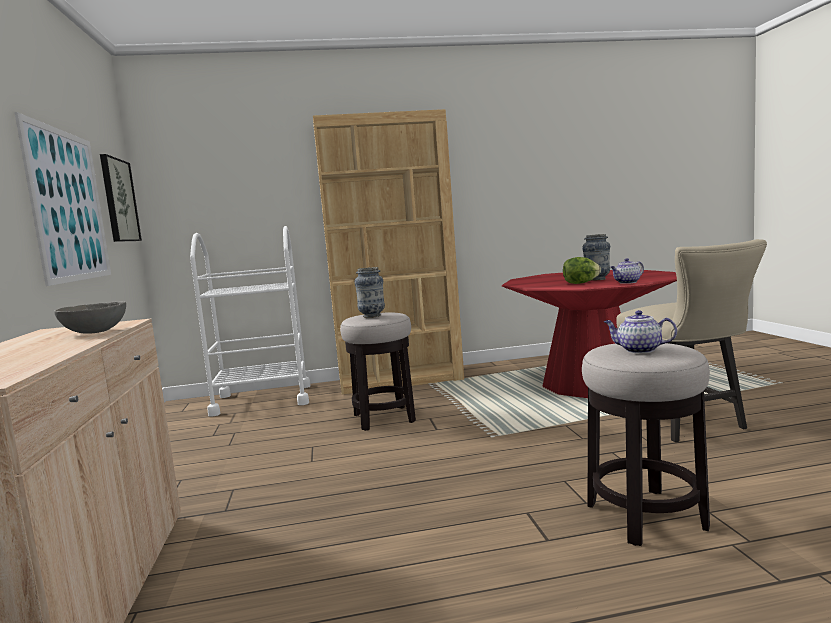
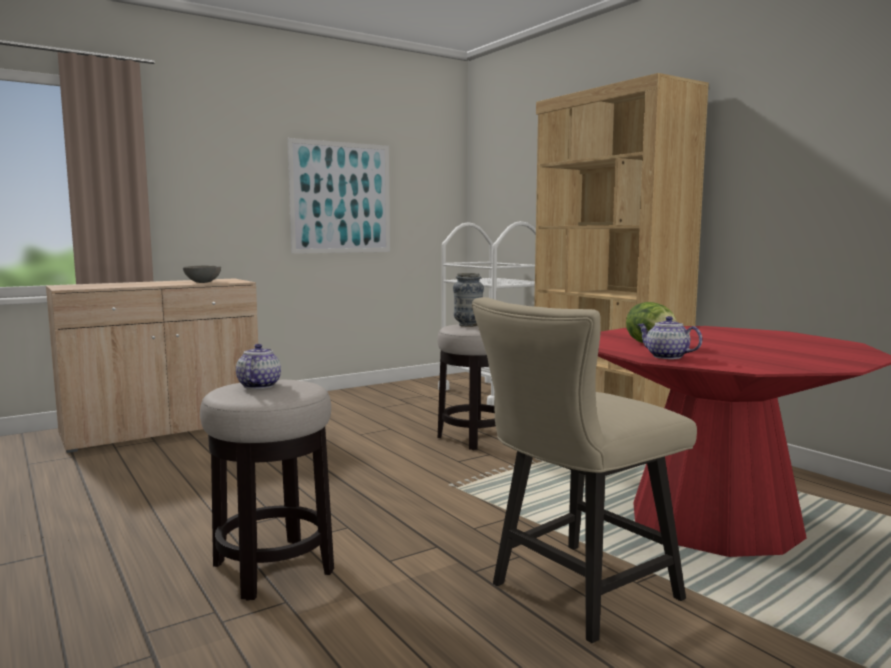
camera: 65 degrees right, 0 degrees up
picture [100,154,142,242] -> none
vase [582,234,610,281] -> none

